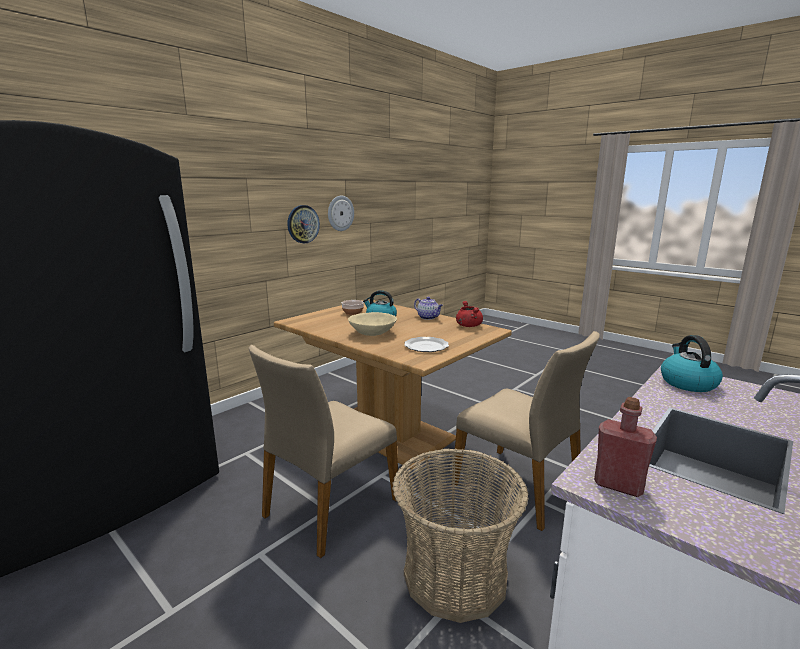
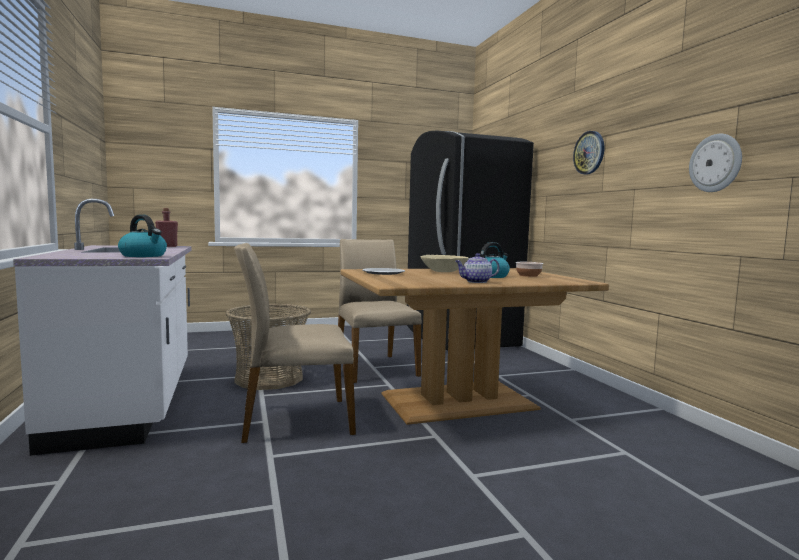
camera: 120 degrees right, 10 degrees down
wall clock [287,205,320,243] -> wall clock moved to [573,131,604,175]
red cooking pot [456,301,483,327] -> none

